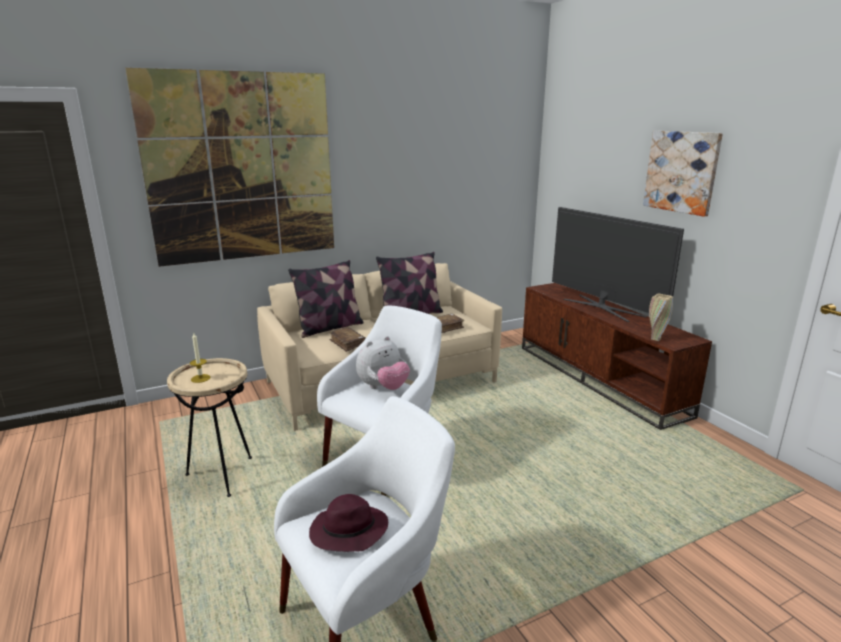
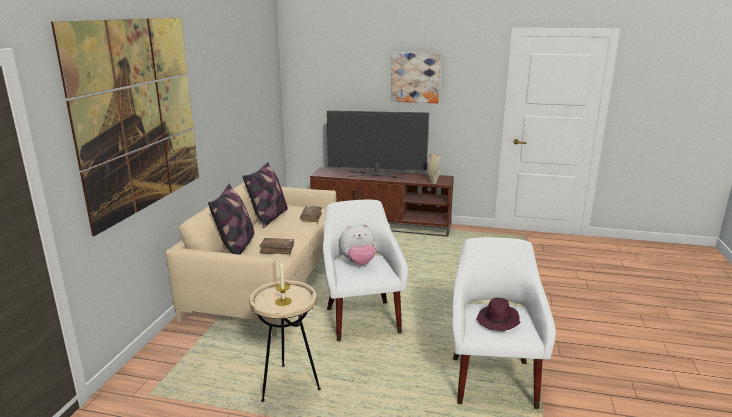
camera: 50 degrees left, 0 degrees up
plush toy [356,336,410,390] -> plush toy turned 75 degrees clockwise [339,224,376,265]

